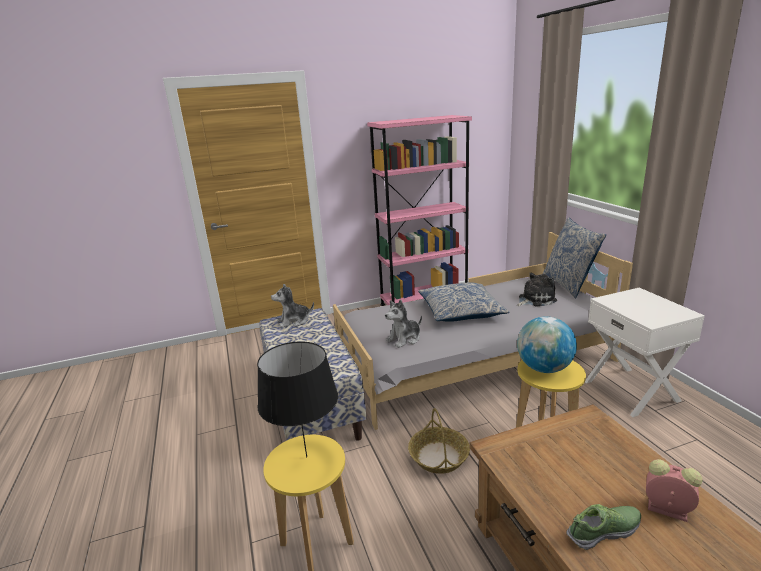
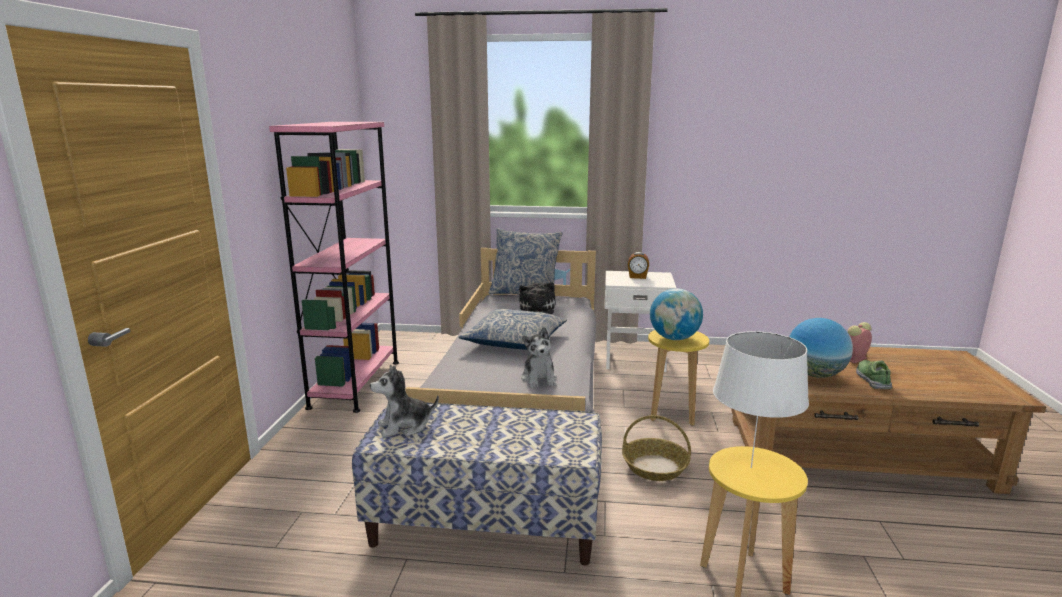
camera: 65 degrees left, 5 degrees down
black table lamp [257,341,338,458] -> white table lamp [713,331,809,468]
plush toy [271,284,314,328] -> plush toy turned 60 degrees clockwise [370,364,439,437]
none -> alarm clock [628,252,649,279]
none -> globe [789,318,853,378]

